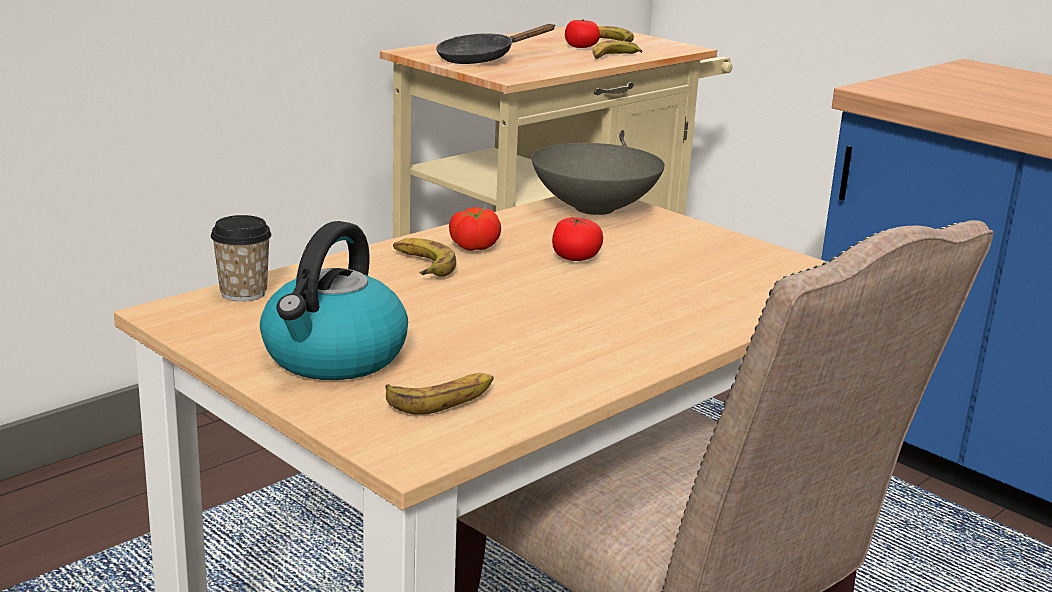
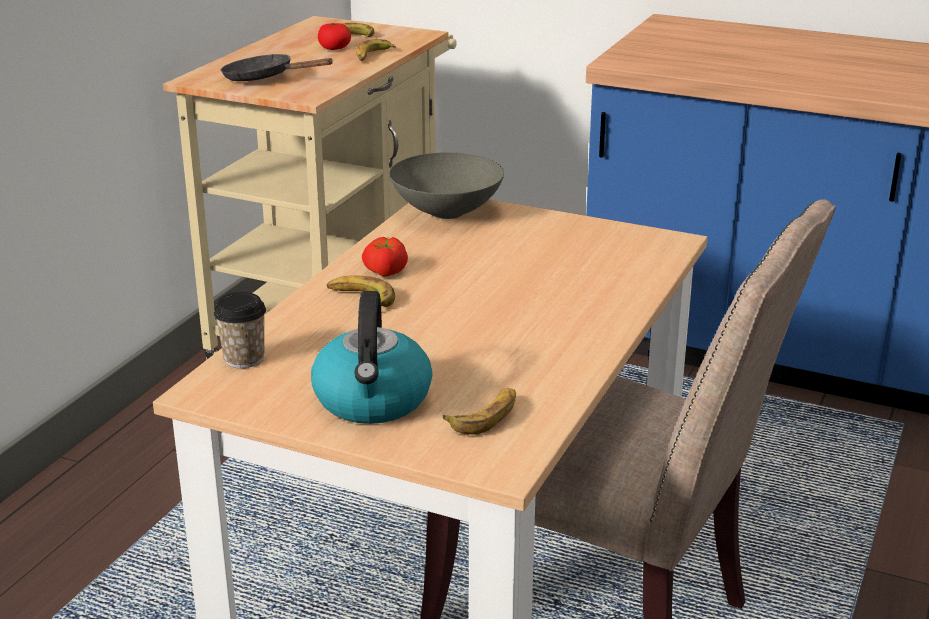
camera: 20 degrees left, 5 degrees up
black frying pan [436,24,555,64] -> black frying pan turned 75 degrees clockwise [221,54,333,81]
tomato [552,217,603,261] -> none

